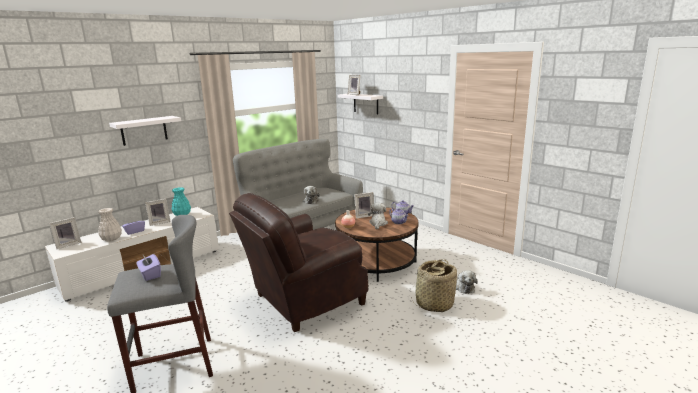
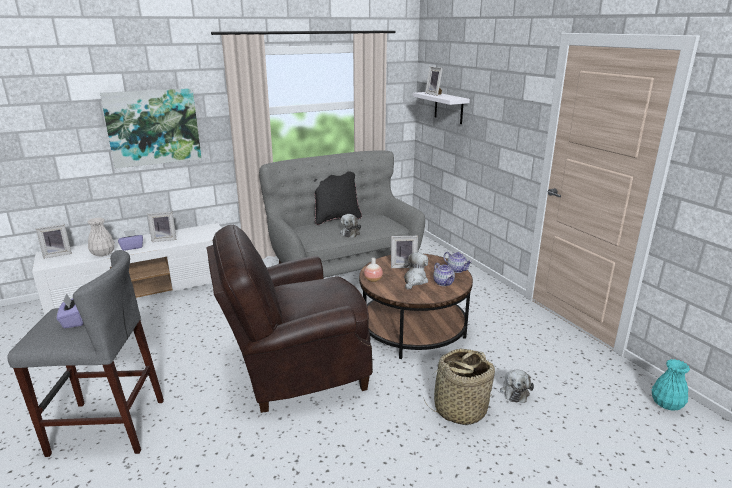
camera: 15 degrees right, 5 degrees up
white shelf [109,116,181,146] -> picture [100,88,202,168]
turquoise vase [172,187,191,216] -> turquoise vase moved to [652,359,690,410]
none -> black pillow [314,171,362,225]

